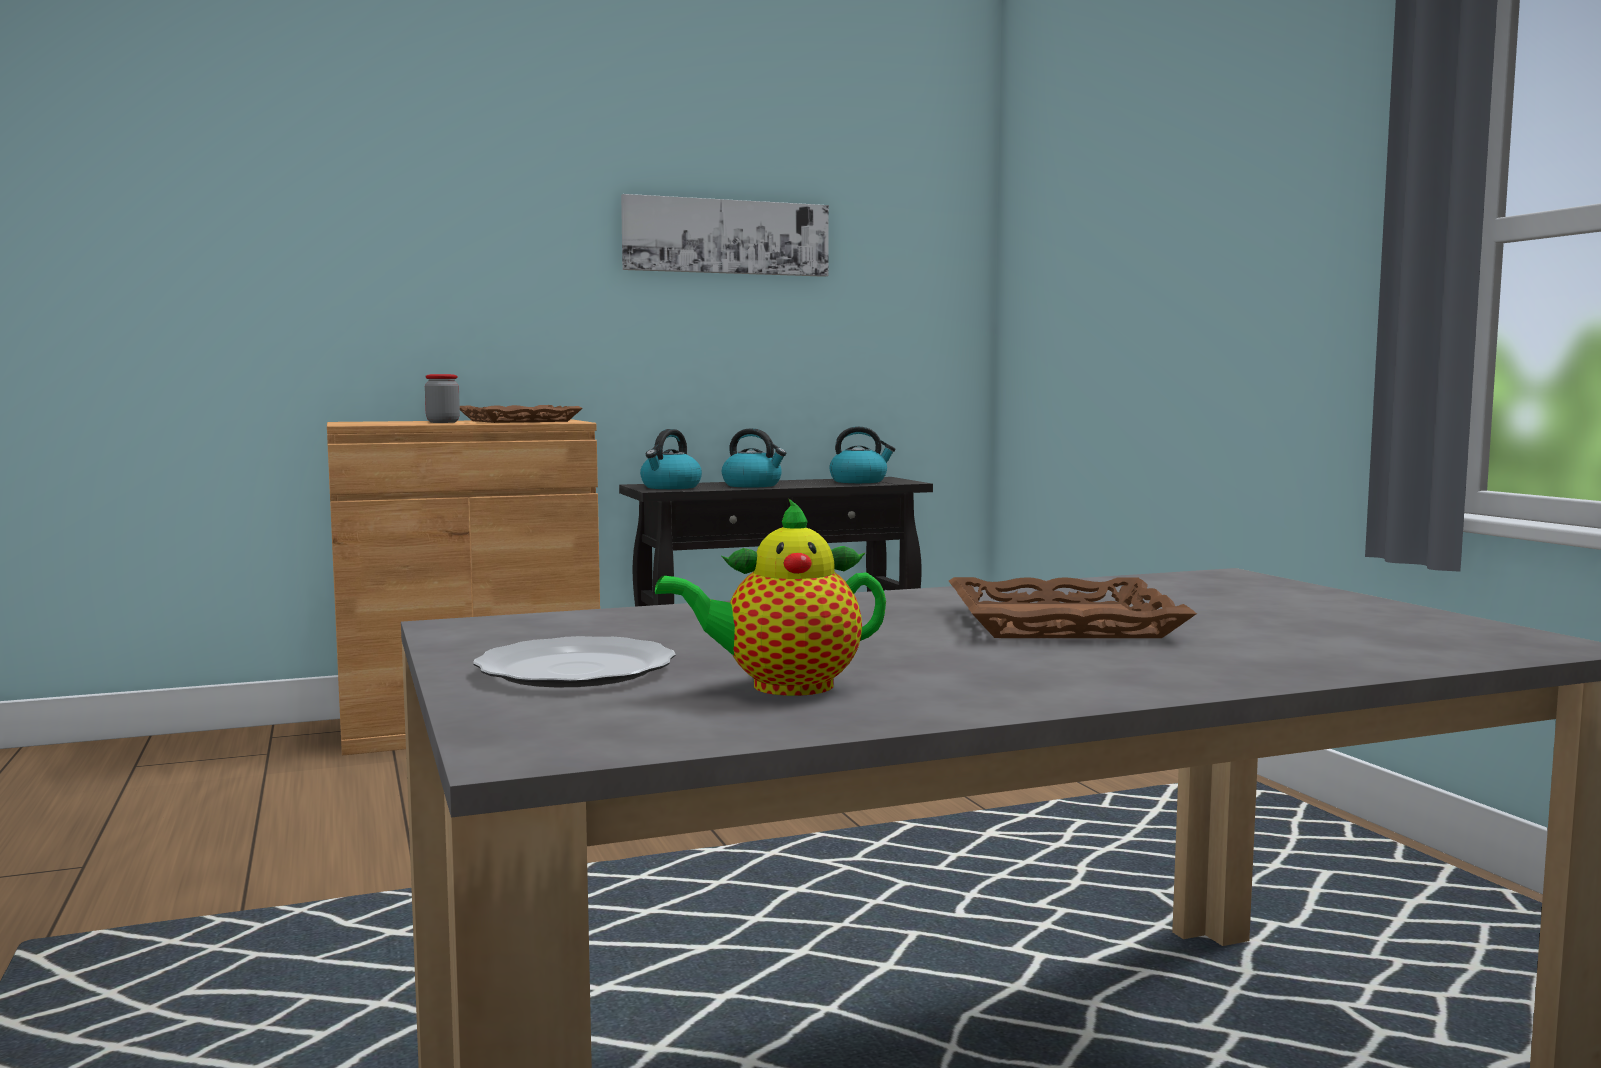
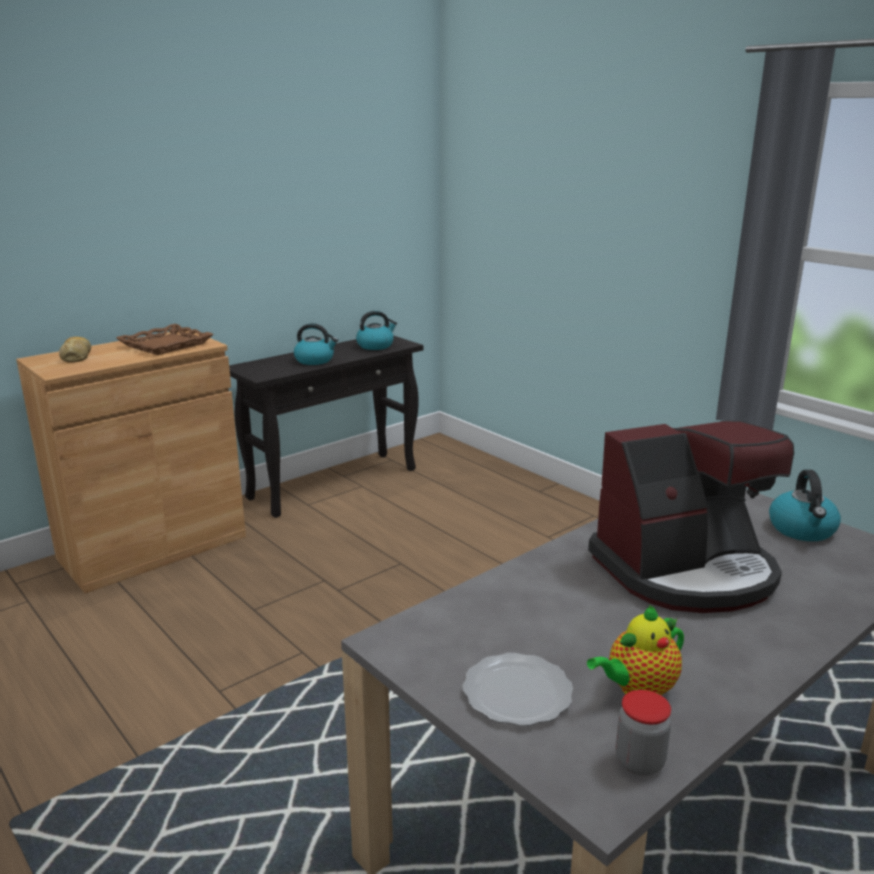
camera: 20 degrees left, 15 degrees up
jar [425,374,460,423] -> jar moved to [616,690,671,776]
picture [621,194,829,277] -> none
kettle [640,429,702,489] -> kettle moved to [769,470,841,541]
brown tray [949,577,1197,638] -> coffee machine [588,421,794,613]
none -> bread [59,337,91,363]

